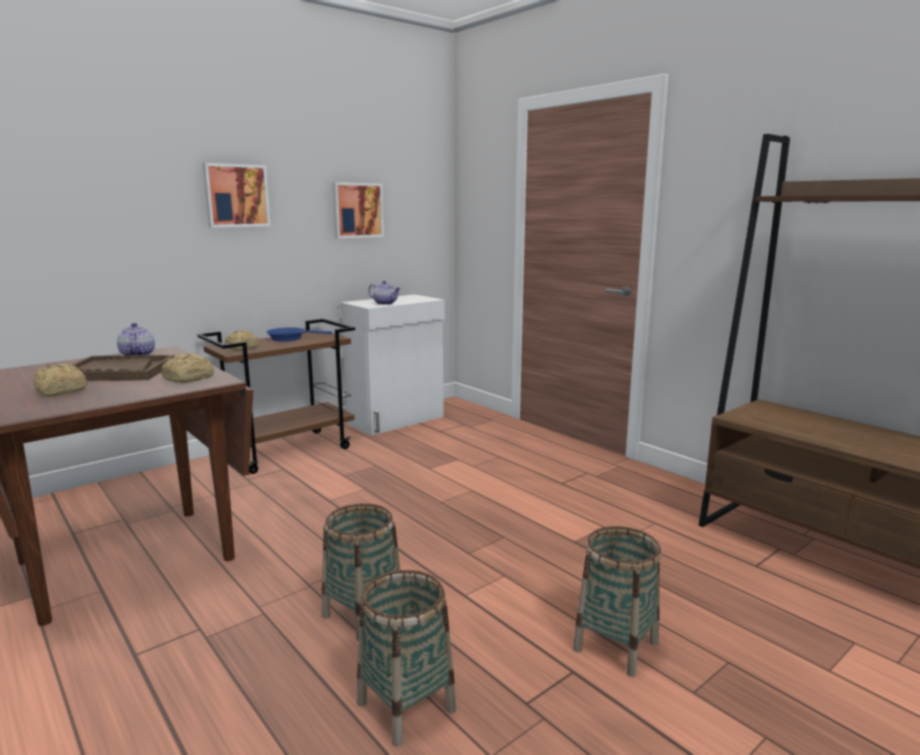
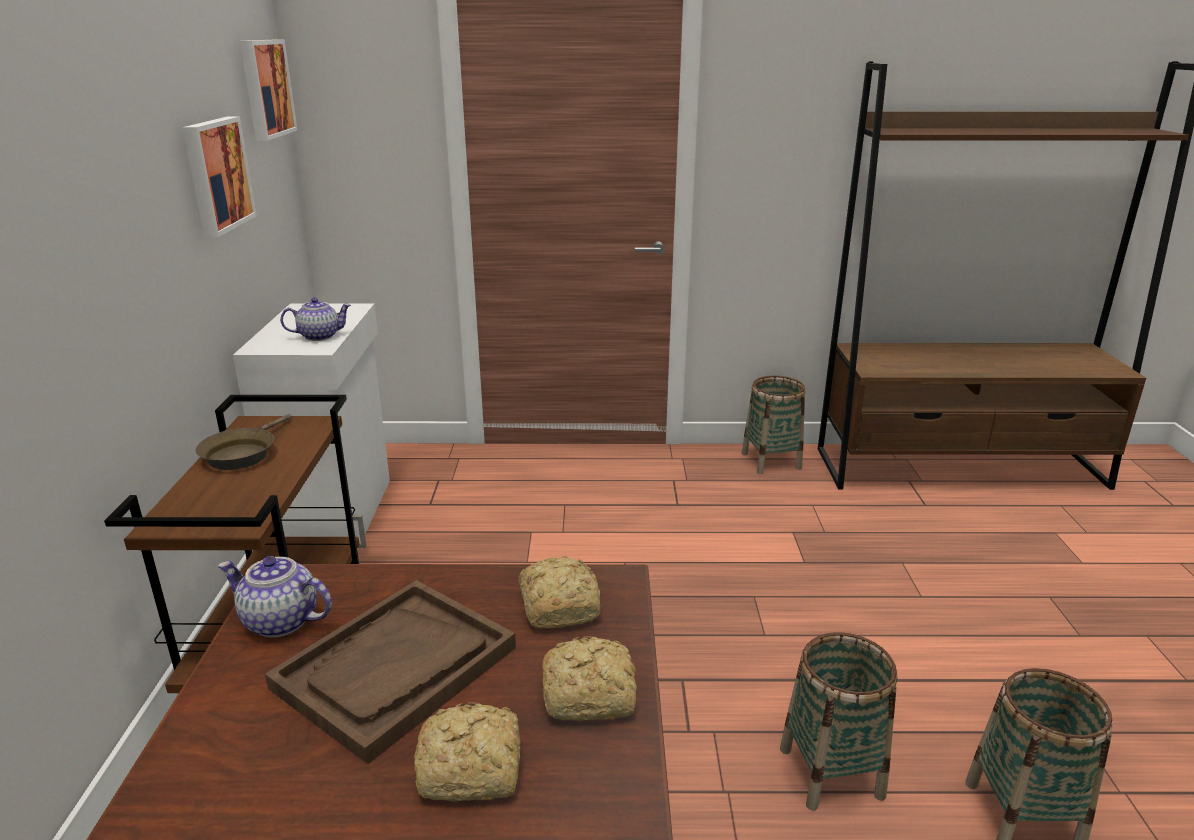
camera: 50 degrees left, 10 degrees up
picture [202,163,270,228] -> picture moved to [240,40,298,141]
bread [225,330,260,351] -> bread moved to [543,636,637,721]
blue frying pan [267,327,332,342] -> brown frying pan [196,414,292,470]
basket [573,526,662,677] -> basket moved to [742,375,805,474]

